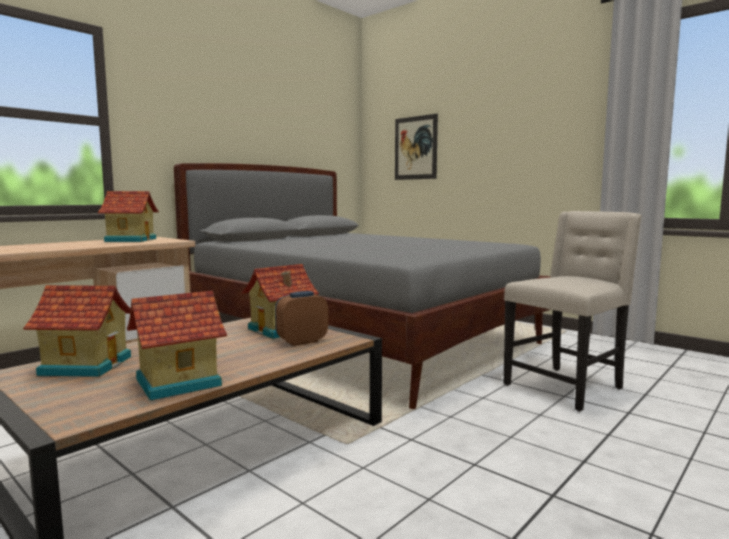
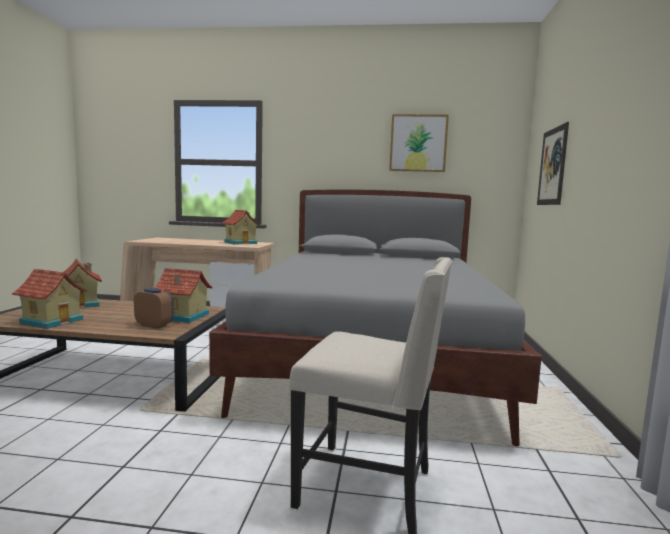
camera: 55 degrees right, 0 degrees up
none -> picture [389,114,449,172]

